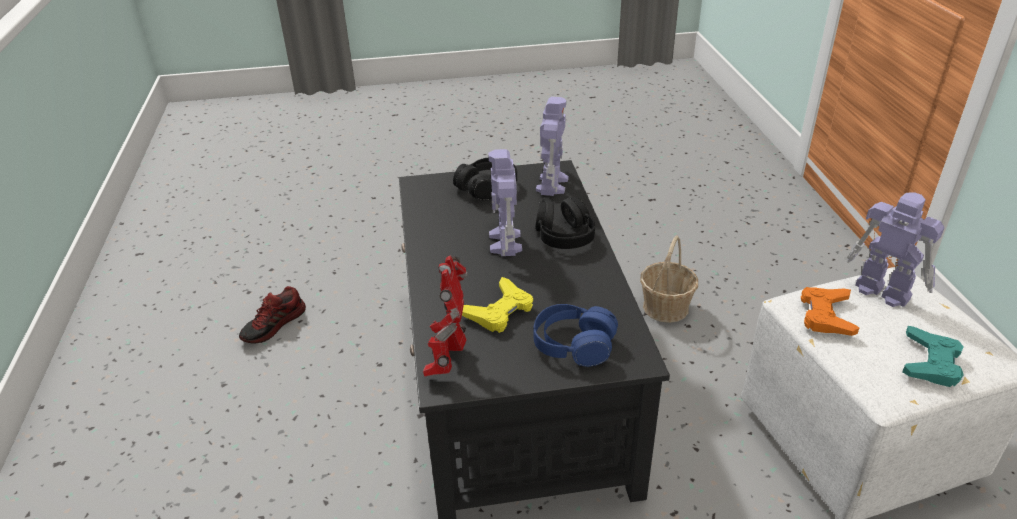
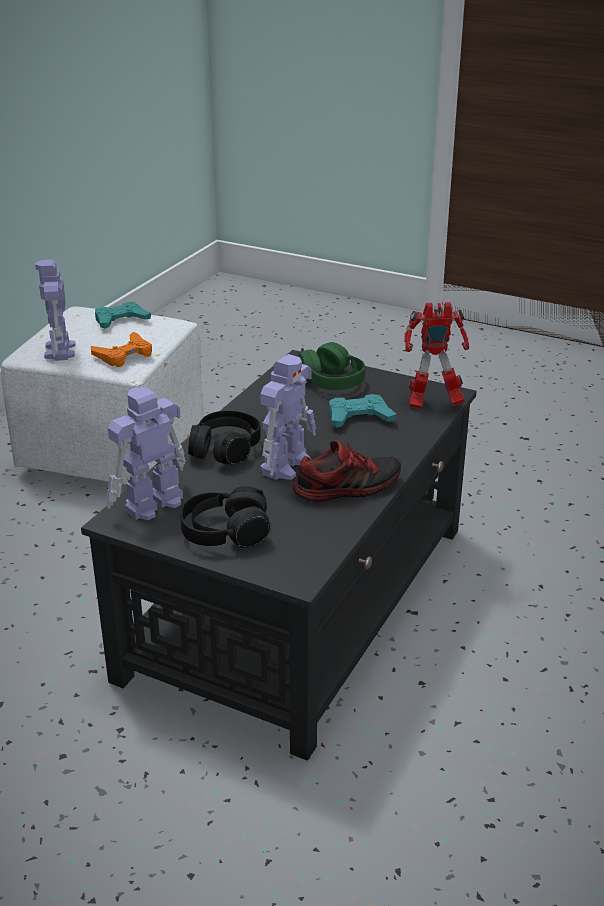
camera: 145 degrees left, 5 degrees down
shoe [239,286,306,343] -> shoe moved to [293,440,401,502]
toy robot [423,256,467,377] -> toy robot turned 45 degrees clockwise [404,302,469,409]
yellow game controller [462,277,533,333] -> turquoise game controller [329,394,396,428]
blue headphones [533,304,618,367] -> green headphones [297,342,365,390]
basket [640,236,698,323] -> none

